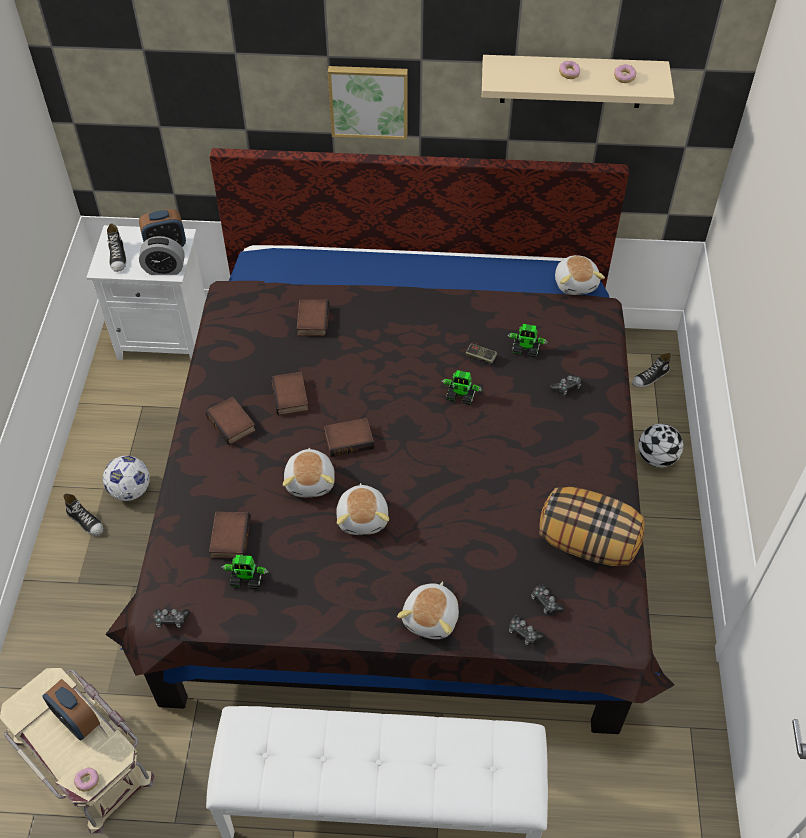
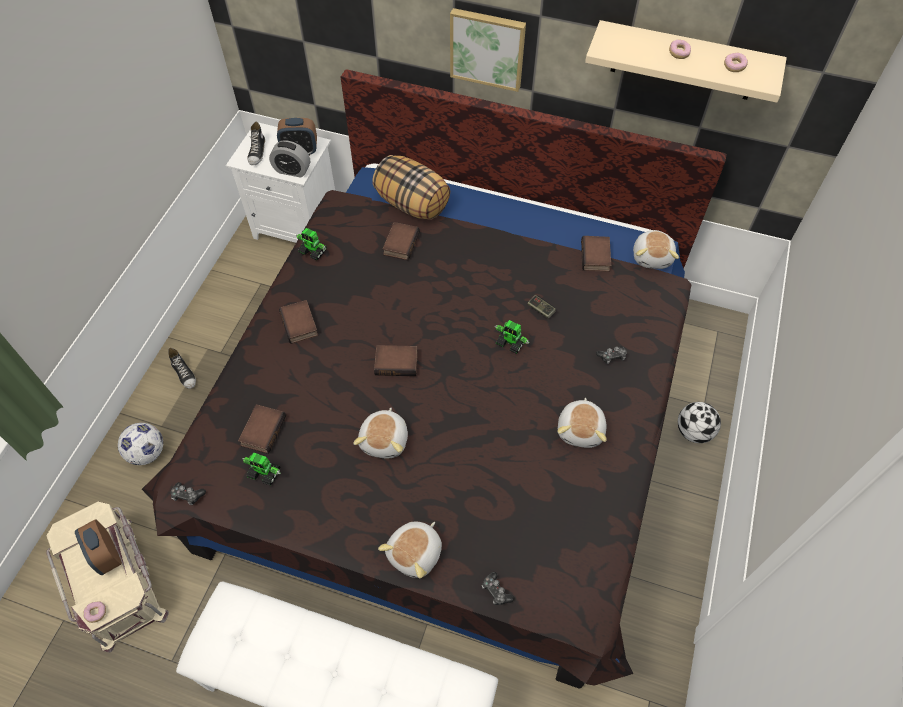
camera: 15 degrees right, 5 degrees up
football [103,456,150,501] -> football moved to [118,423,163,465]
book [271,372,309,416] -> book moved to [581,236,611,272]
plush toy [283,448,335,497] -> plush toy moved to [558,398,607,448]
toy robot [507,324,548,357] -> toy robot moved to [296,228,327,260]
game controller [531,584,565,614] -> none
pillow [539,487,645,566] -> pillow moved to [372,155,450,220]
shoe [632,353,671,388] -> none

